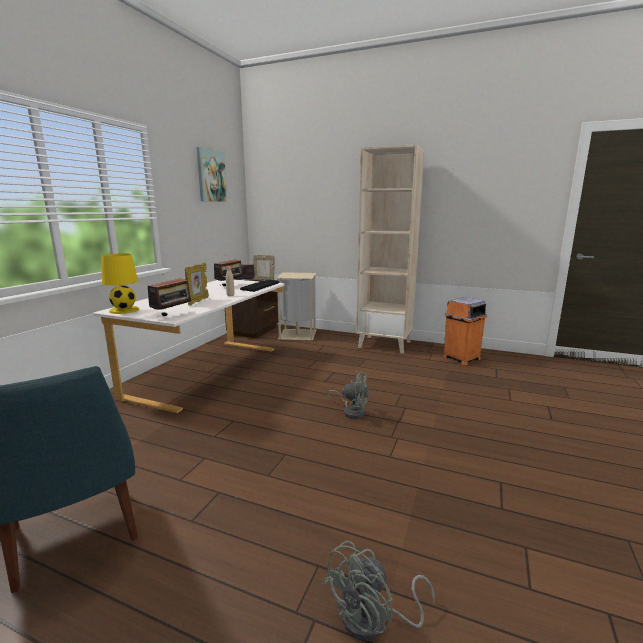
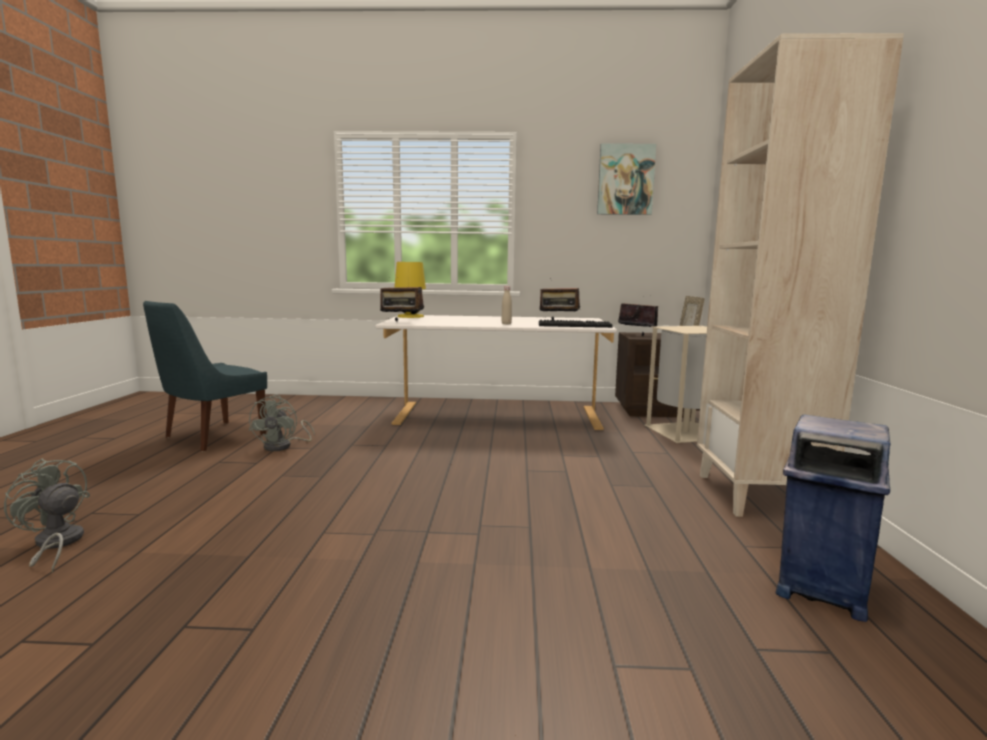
camera: 70 degrees right, 5 degrees down
picture frame [185,262,209,306] -> none
grey fan [327,371,369,419] -> grey fan moved to [248,395,315,451]
orange trash can [443,297,487,365] -> blue trash can [775,415,891,622]

